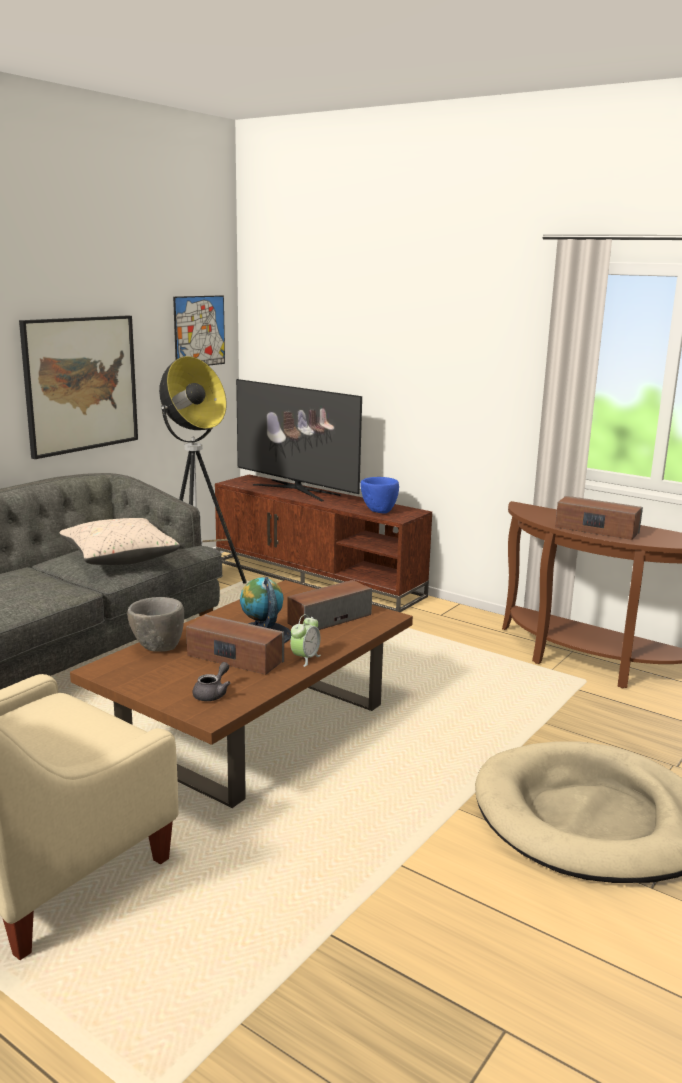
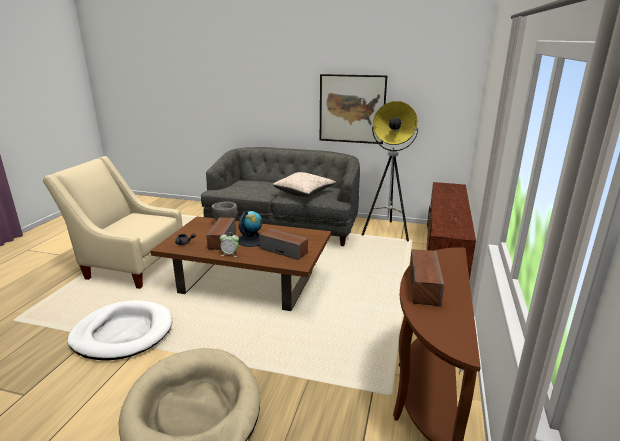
camera: 70 degrees right, 5 degrees up
picture [173,295,225,365] -> none
television [236,379,362,501] -> none
blue bowl [360,477,399,514] -> none
none -> white dog bed [67,300,172,360]

